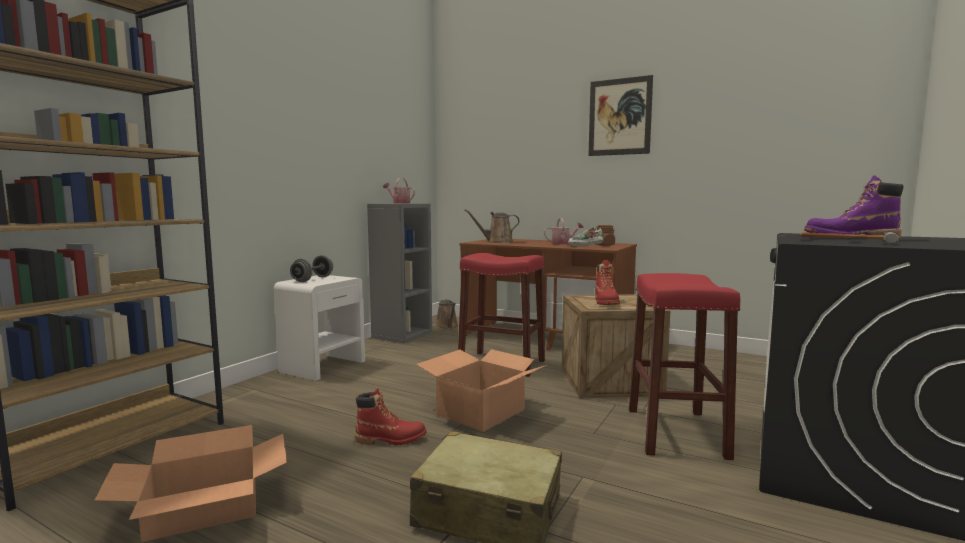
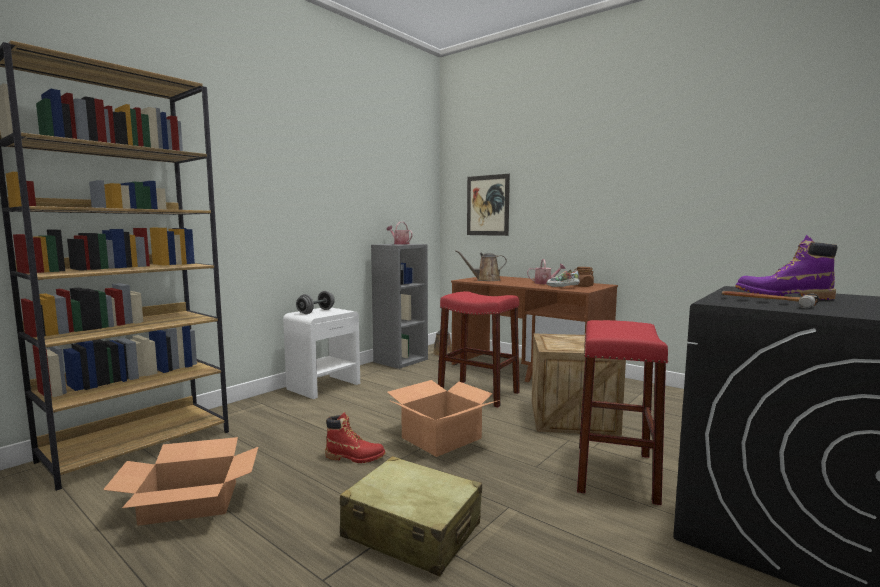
camera: 10 degrees right, 0 degrees up
picture [588,75,653,156] -> picture moved to [467,174,510,236]
red boot [595,260,620,305] -> none

